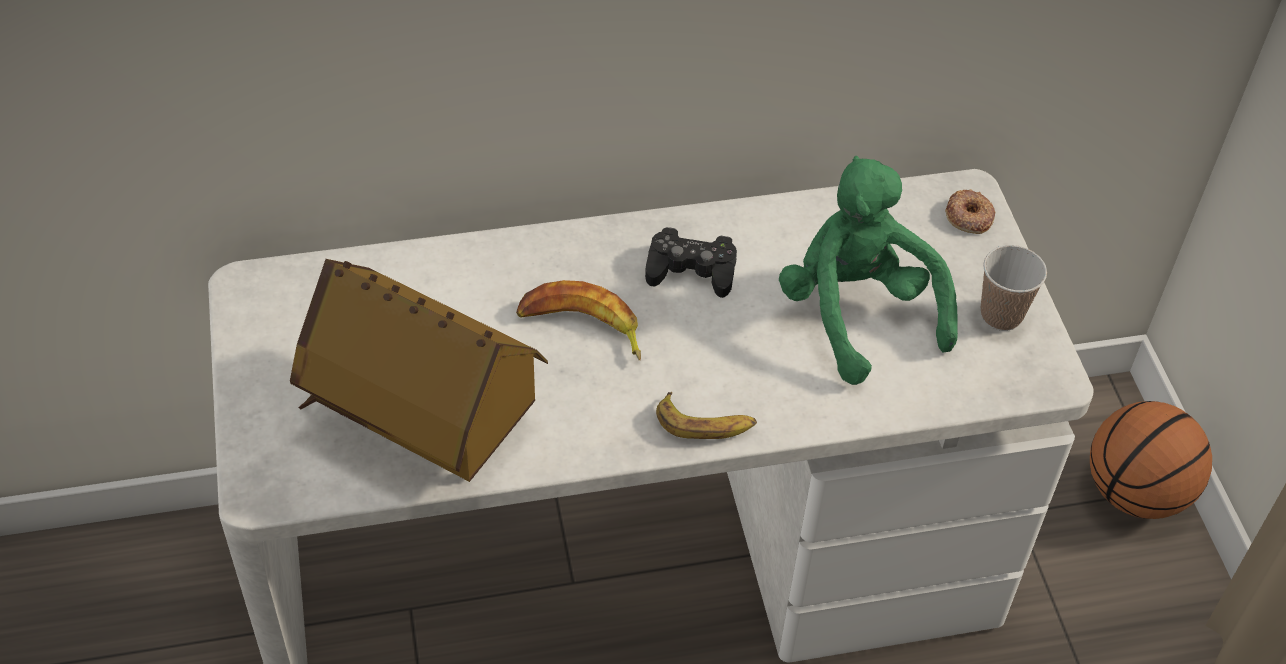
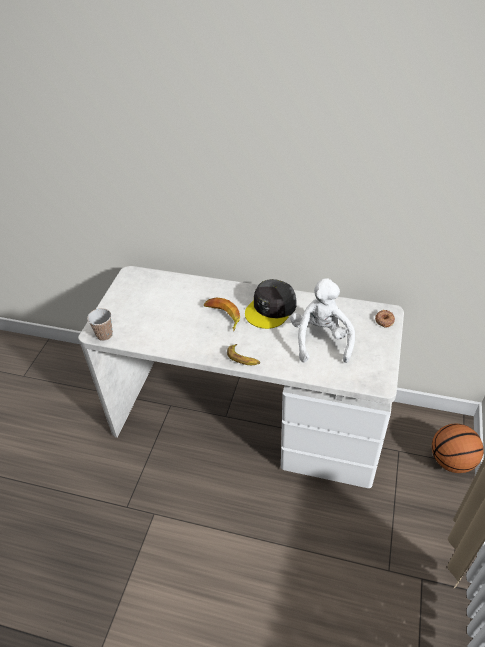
camera: 30 degrees right, 5 degrees down
toy house [290,259,548,482] -> none
black game controller [645,227,737,298] -> grey cap [245,279,297,329]
green plush toy [779,156,958,385] -> white plush toy [290,278,355,363]
cup [981,245,1047,331] -> cup moved to [87,308,113,341]

